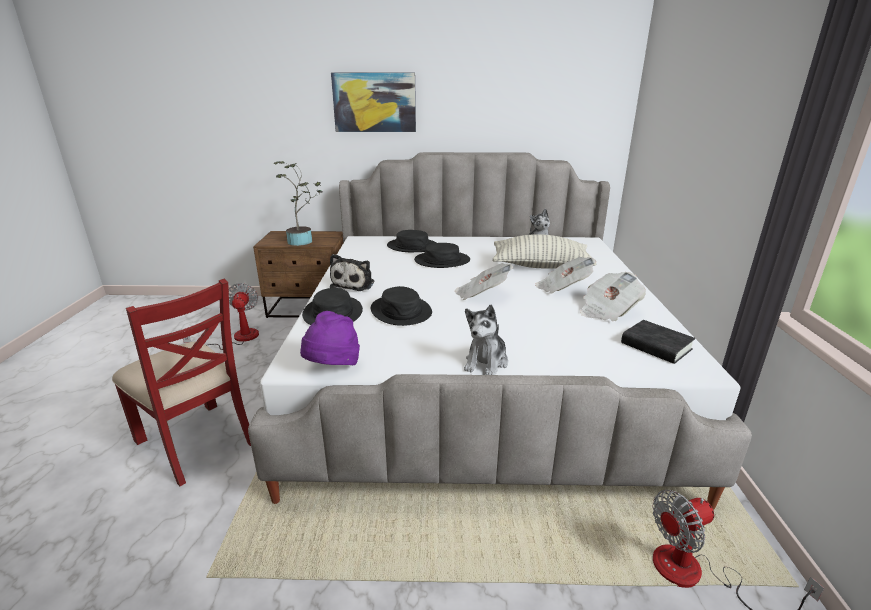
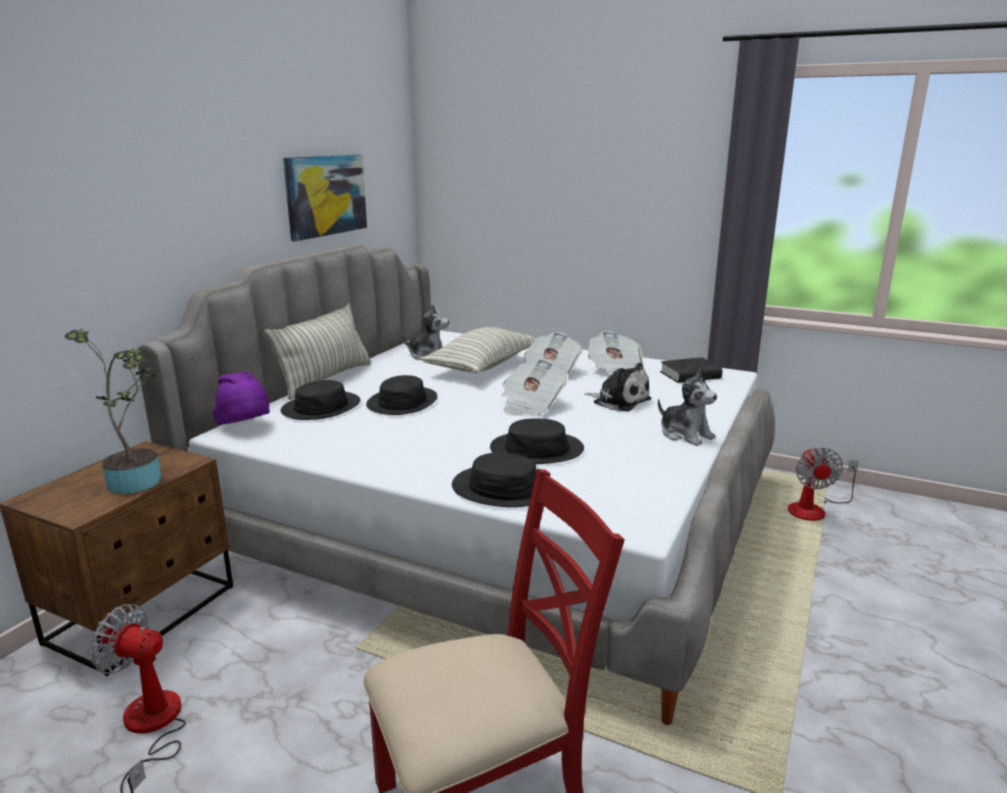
camera: 65 degrees left, 5 degrees down
purple hat [300,311,360,365] -> purple hat moved to [213,371,270,425]
plush toy [330,254,374,291] -> plush toy moved to [584,363,651,411]
picture [331,73,416,132] -> picture moved to [283,154,367,241]
none -> pillow [264,303,371,400]

